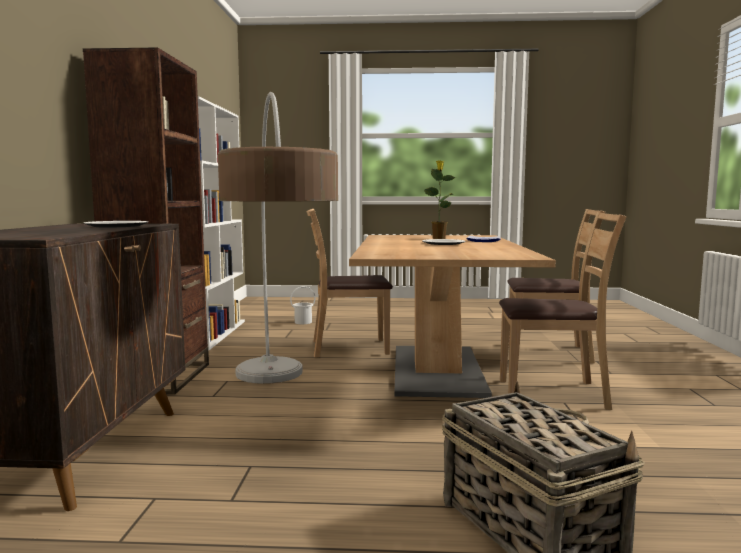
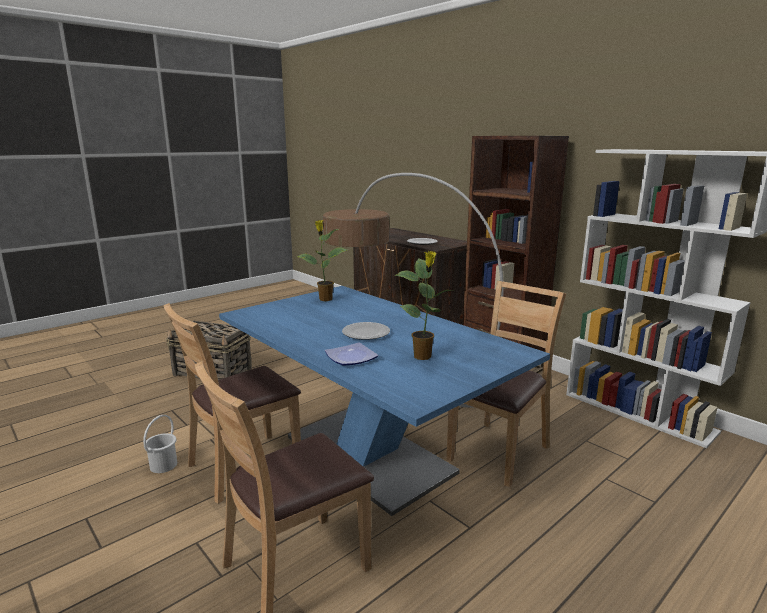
camera: 135 degrees right, 10 degrees up
white bucket [290,286,316,324] -> white bucket moved to [143,415,177,473]
brown dining table [349,235,556,398] -> blue dining table [219,286,550,516]
none -> potted plant [296,220,347,301]

